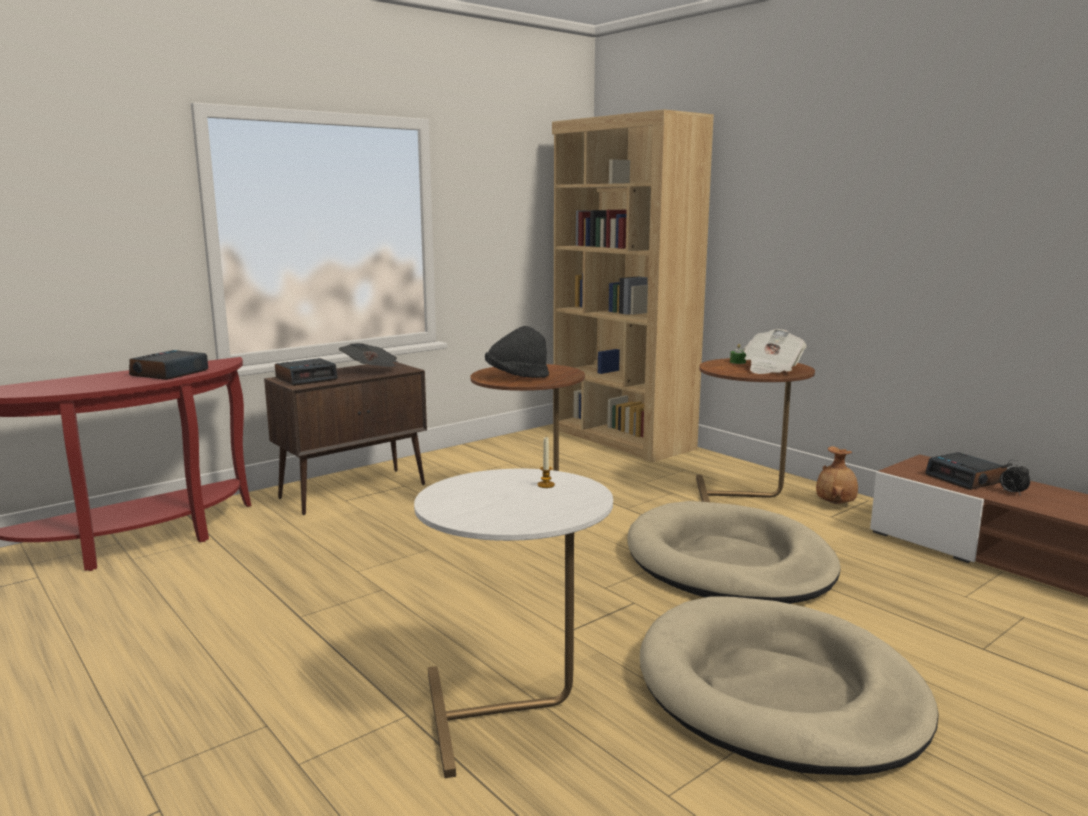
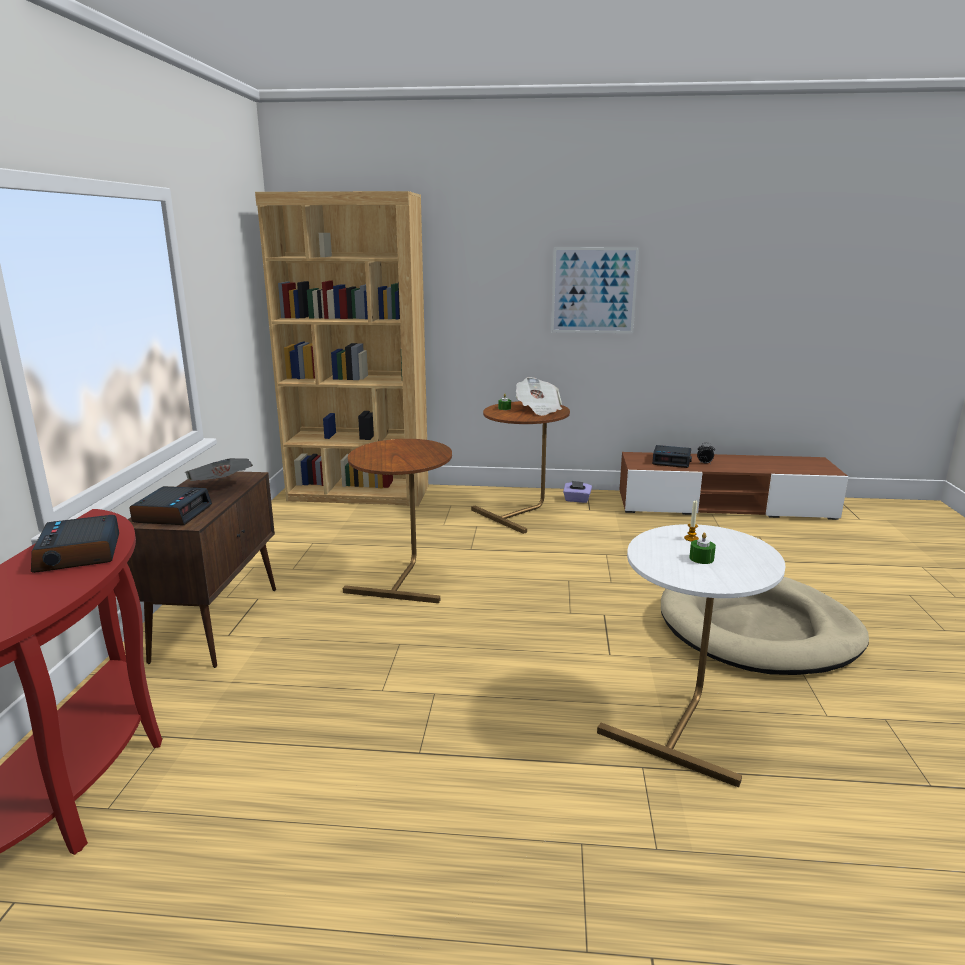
camera: 45 degrees left, 5 degrees up
black hat [485,326,549,378] -> none
beige dog bed [627,501,841,604] -> none
brown vase [816,446,858,504] -> purple tissue box [563,481,592,503]
none -> picture [551,247,639,334]
none -> green candle [689,533,716,564]

